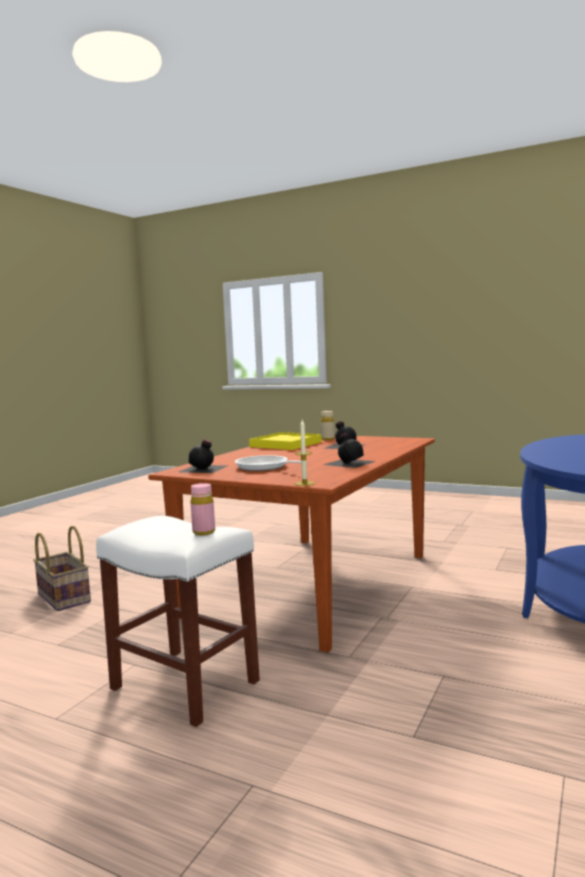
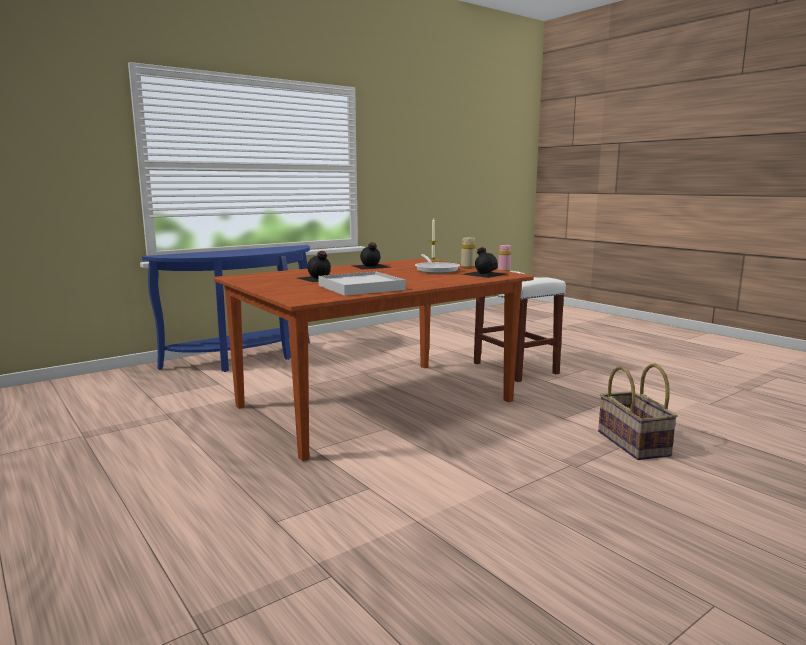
camera: 155 degrees left, 5 degrees up
yellow tray [249,432,322,450] -> white tray [318,271,406,296]
beige bottle [321,411,335,440] -> beige bottle moved to [461,237,476,269]

